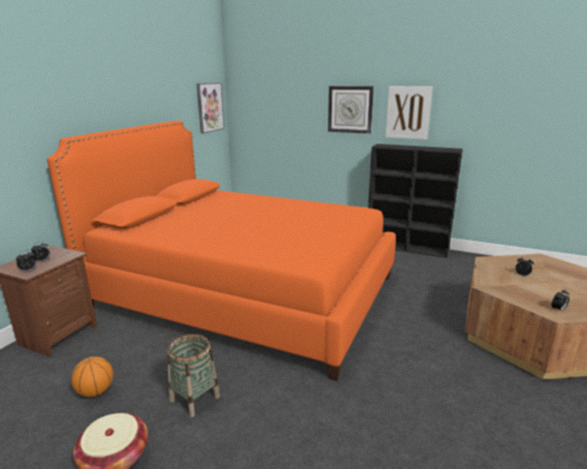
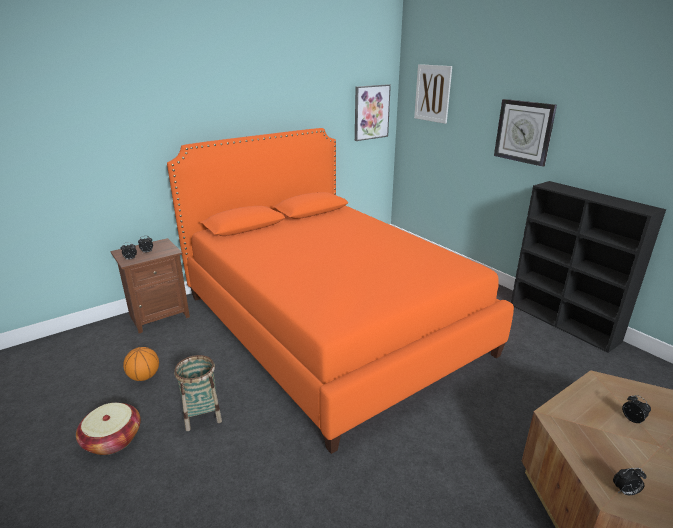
camera: 30 degrees right, 5 degrees up
picture [386,86,433,140] -> picture moved to [414,64,452,124]

